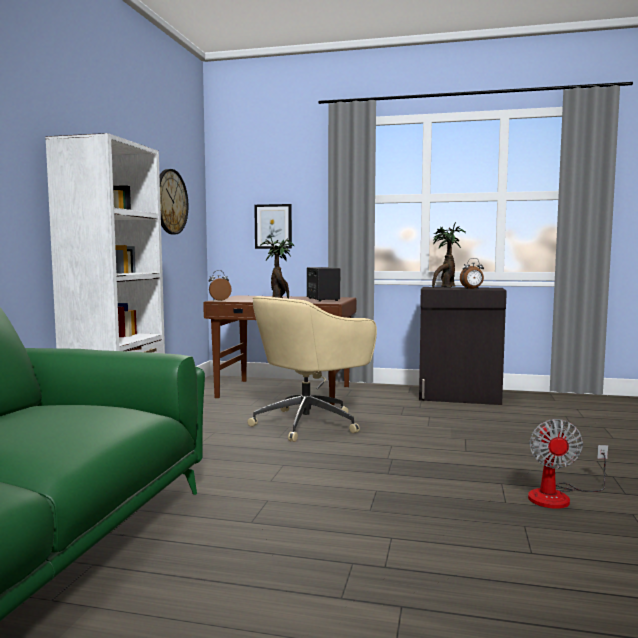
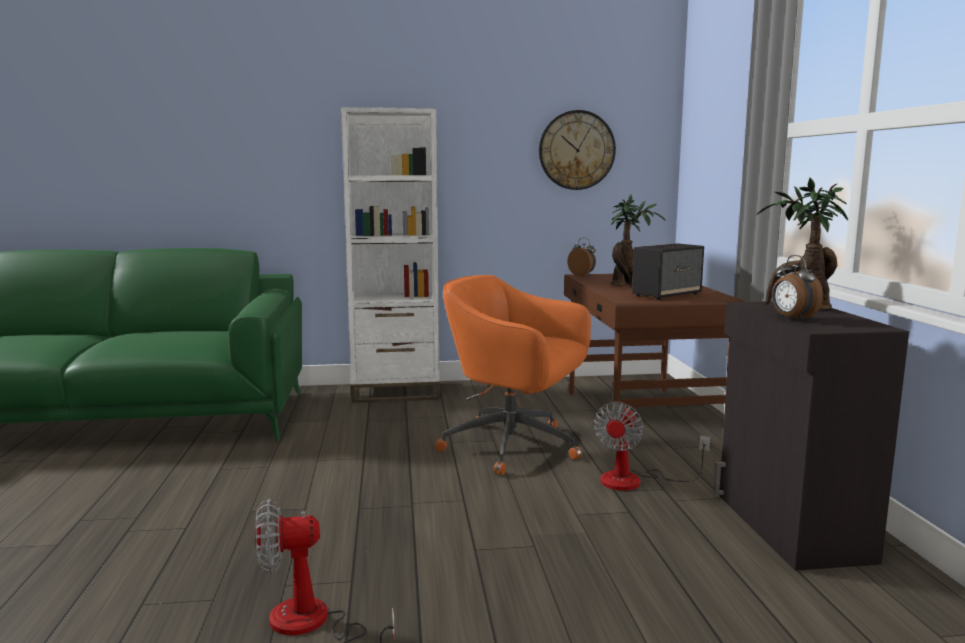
camera: 70 degrees right, 5 degrees up
beige office chair [247,296,377,442] -> orange office chair [435,275,591,475]
picture [254,204,292,249] -> none
none -> fan [593,401,710,491]

